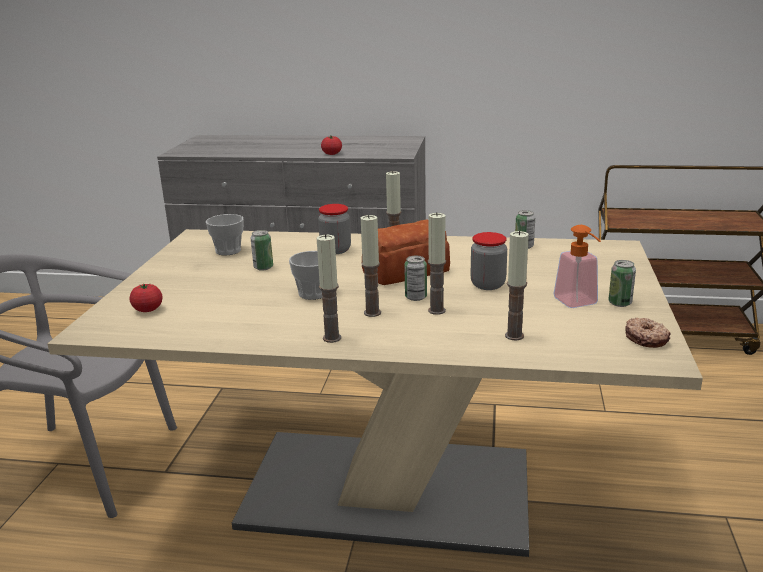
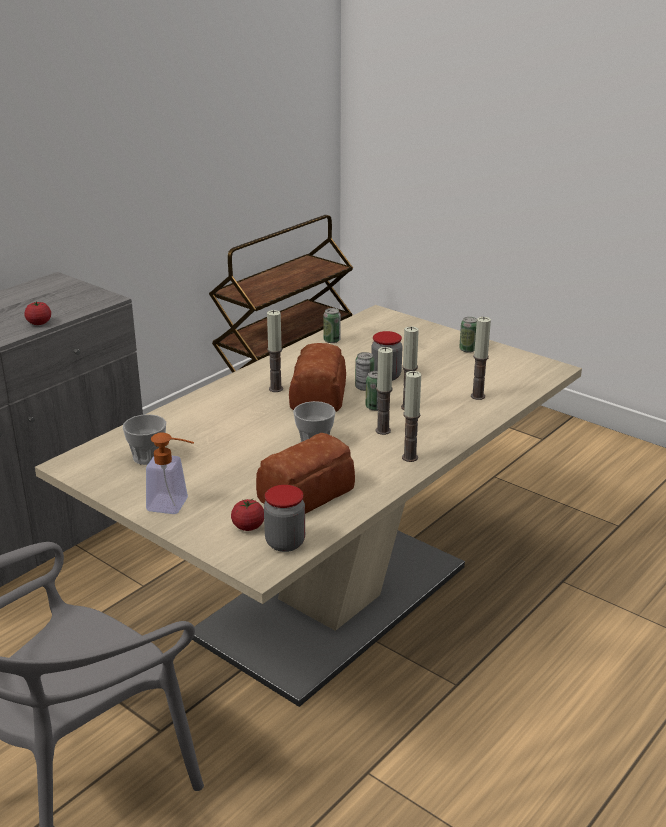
camera: 60 degrees left, 5 degrees up
can [251,230,273,271] -> can moved to [355,352,375,391]
jar [318,204,351,254] -> jar moved to [264,485,305,552]
soap dispenser [553,225,601,308] -> soap dispenser moved to [146,432,194,514]
donut [625,318,671,348] -> none
none -> bread [256,433,355,514]

